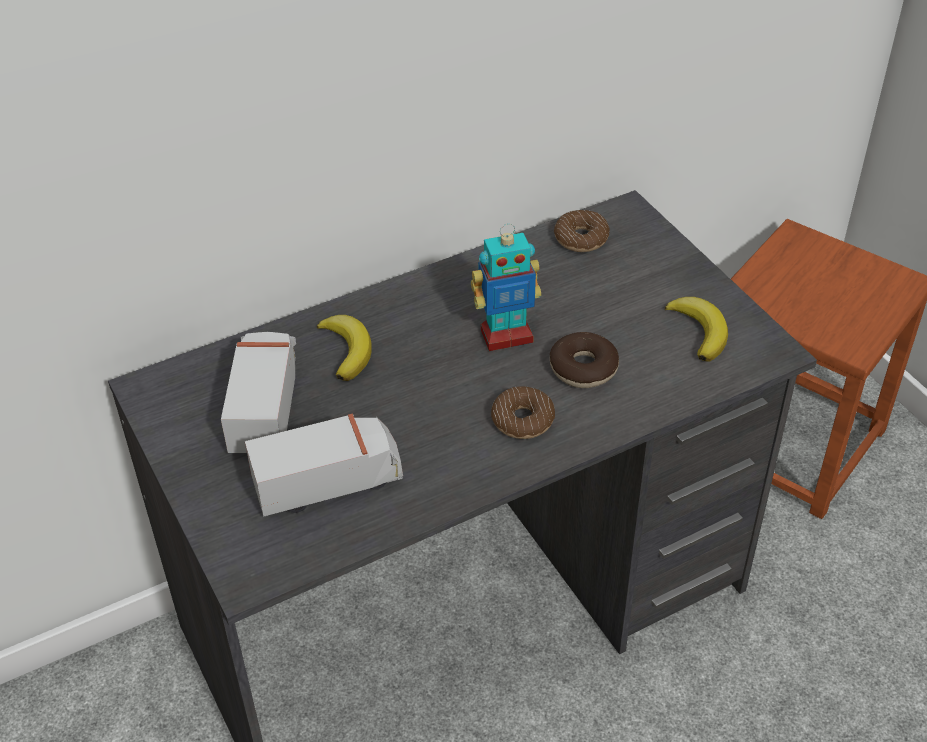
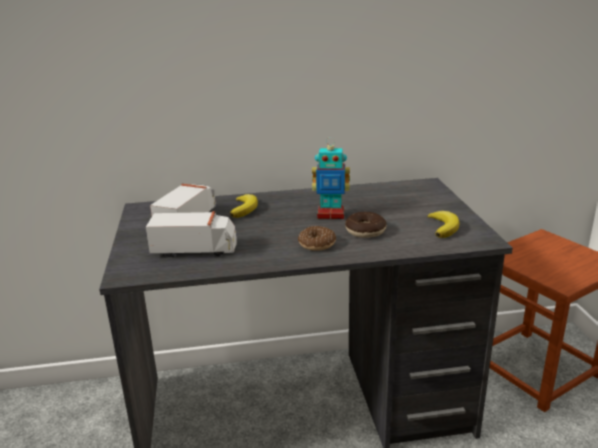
camera: 20 degrees right, 20 degrees down
donut [554,210,610,252] -> none

